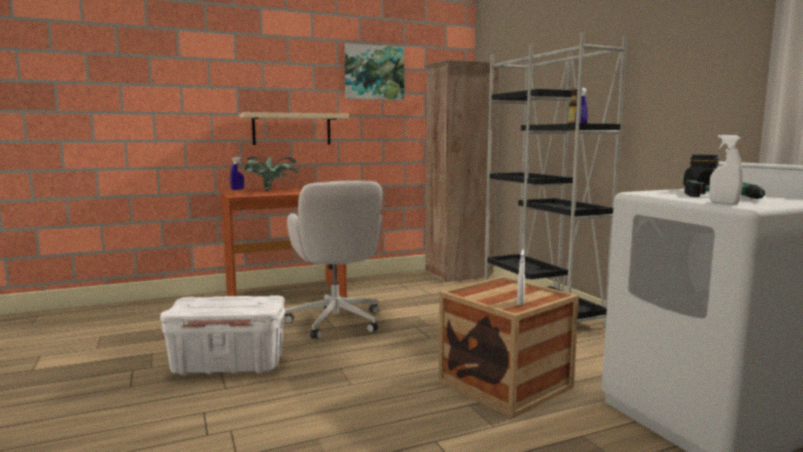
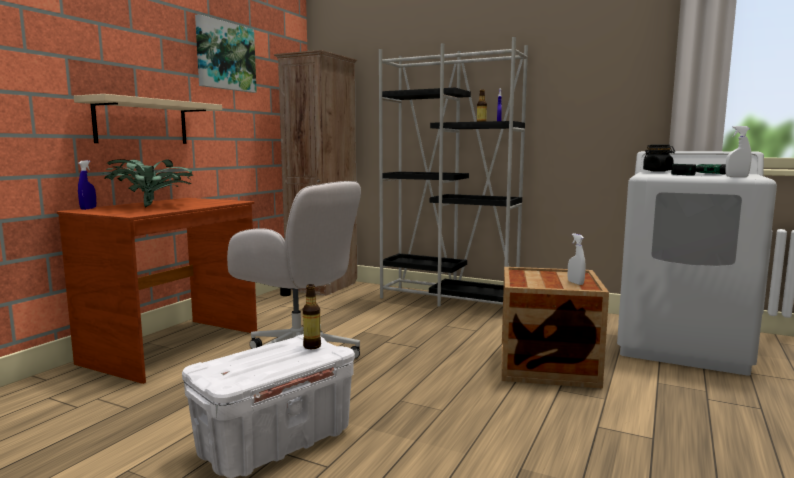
camera: 40 degrees left, 0 degrees up
none -> bottle [303,284,321,349]

